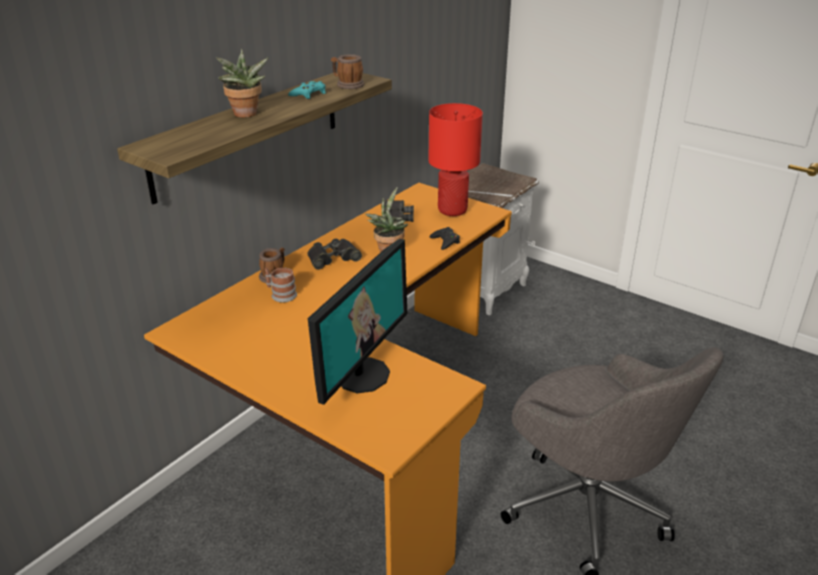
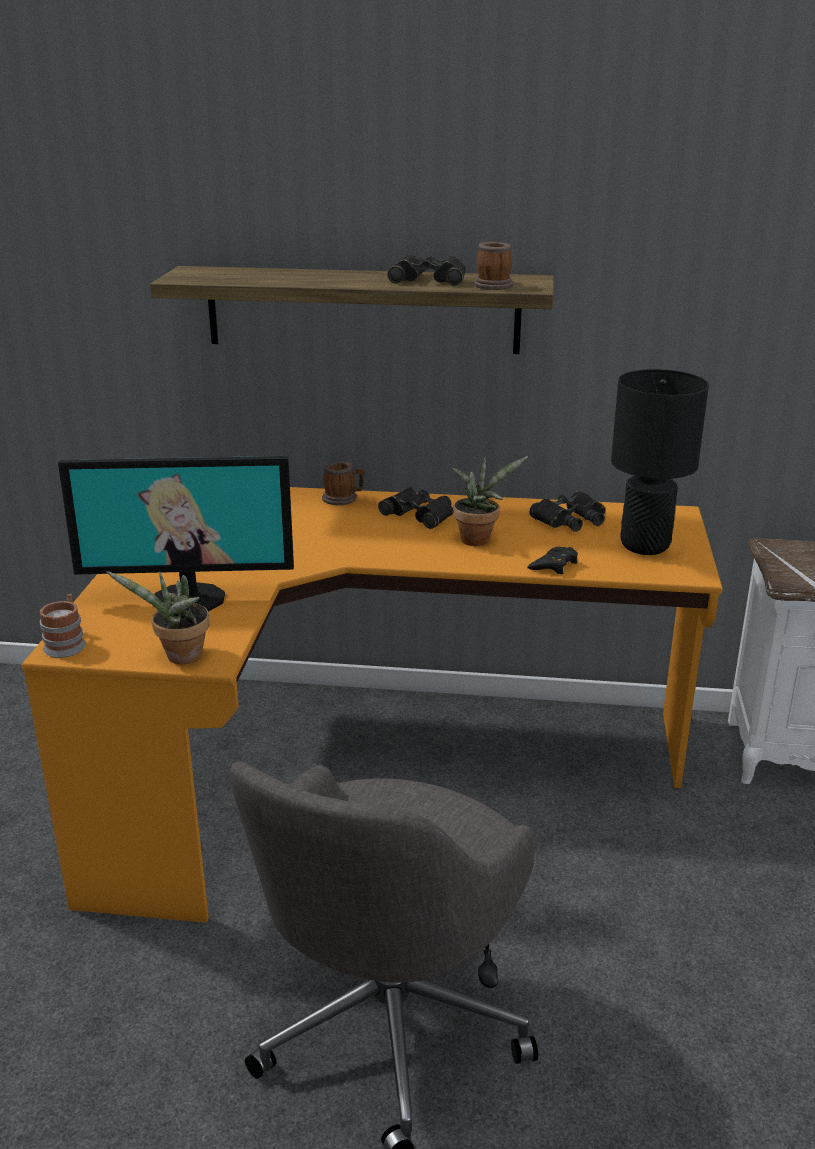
camera: 60 degrees right, 5 degrees down
potted plant [216,49,269,118] -> potted plant moved to [106,571,210,664]
mug [265,268,297,303] -> mug moved to [40,594,86,658]
turquoise game controller [288,81,326,99] -> black binoculars [387,254,466,286]
red table lamp [428,103,483,217] -> black table lamp [611,369,709,555]

